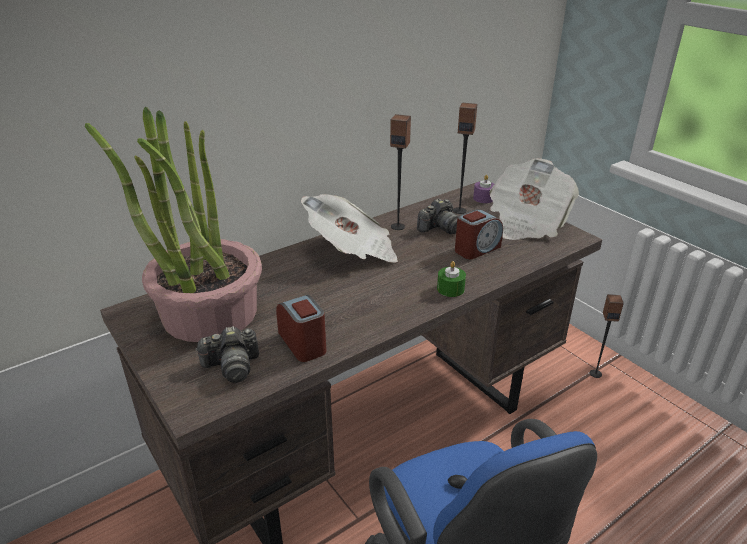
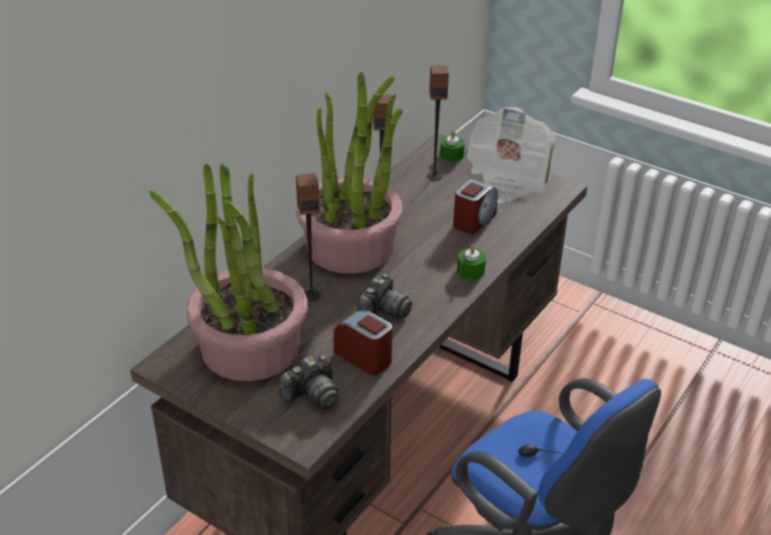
camera: 20 degrees left, 5 degrees up
newspaper [301,194,398,263] -> potted plant [296,72,403,274]
camera [417,198,458,234] -> camera moved to [357,273,412,318]
purple candle [473,175,495,203] -> green candle [440,131,465,162]
speaker [590,294,624,378] -> speaker moved to [296,173,321,301]

